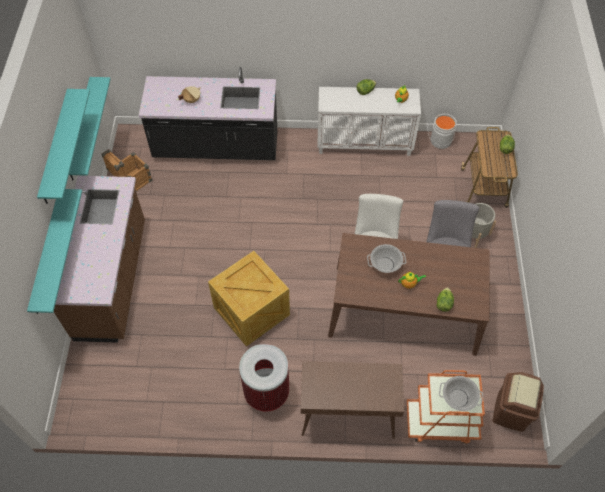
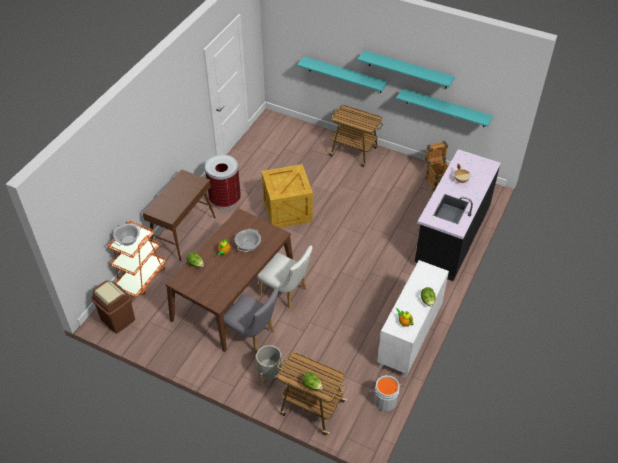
camera: 115 degrees right, 10 degrees down
brown counter [54,176,145,343] -> cart [327,105,383,167]

